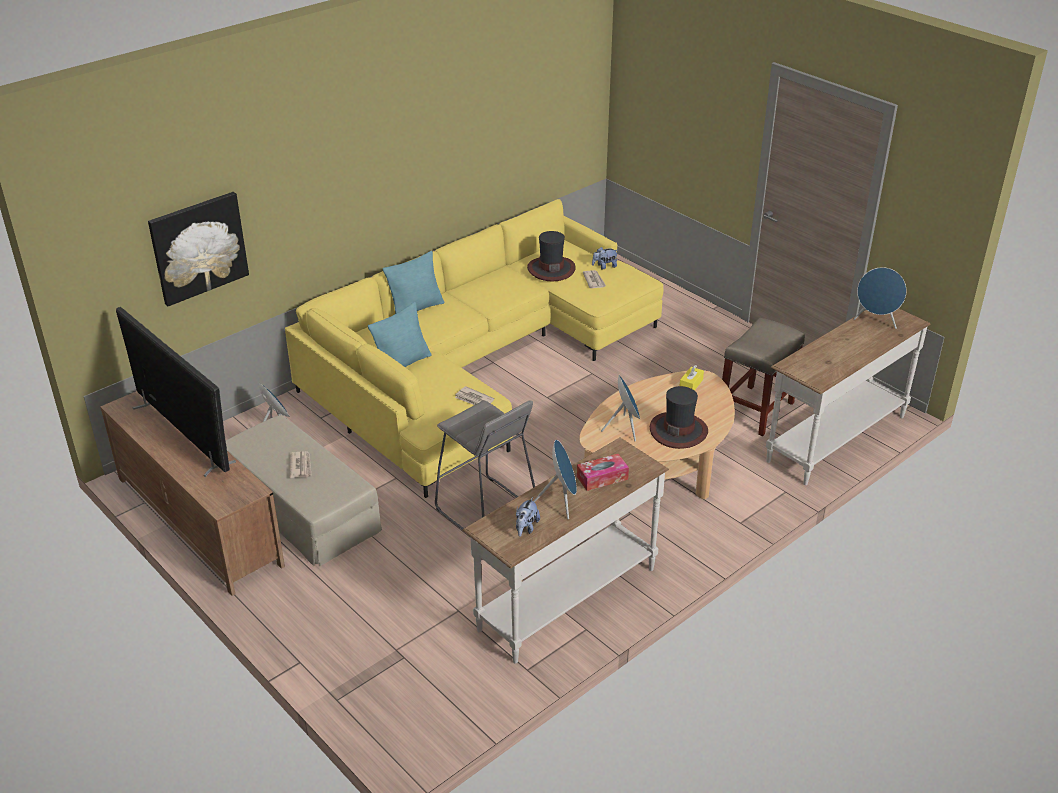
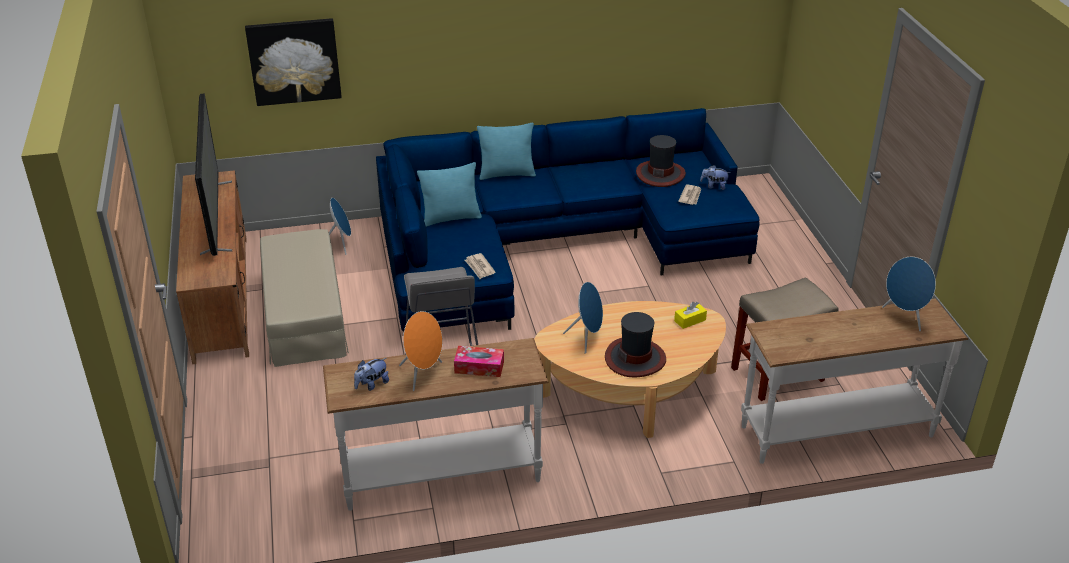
camera: 30 degrees right, 0 degrees up
yellow sofa [285,199,663,498] -> blue sofa [376,108,760,331]
newspaper [290,451,311,478] -> none
blue speaker [534,440,577,519] -> orange speaker [399,311,442,391]

